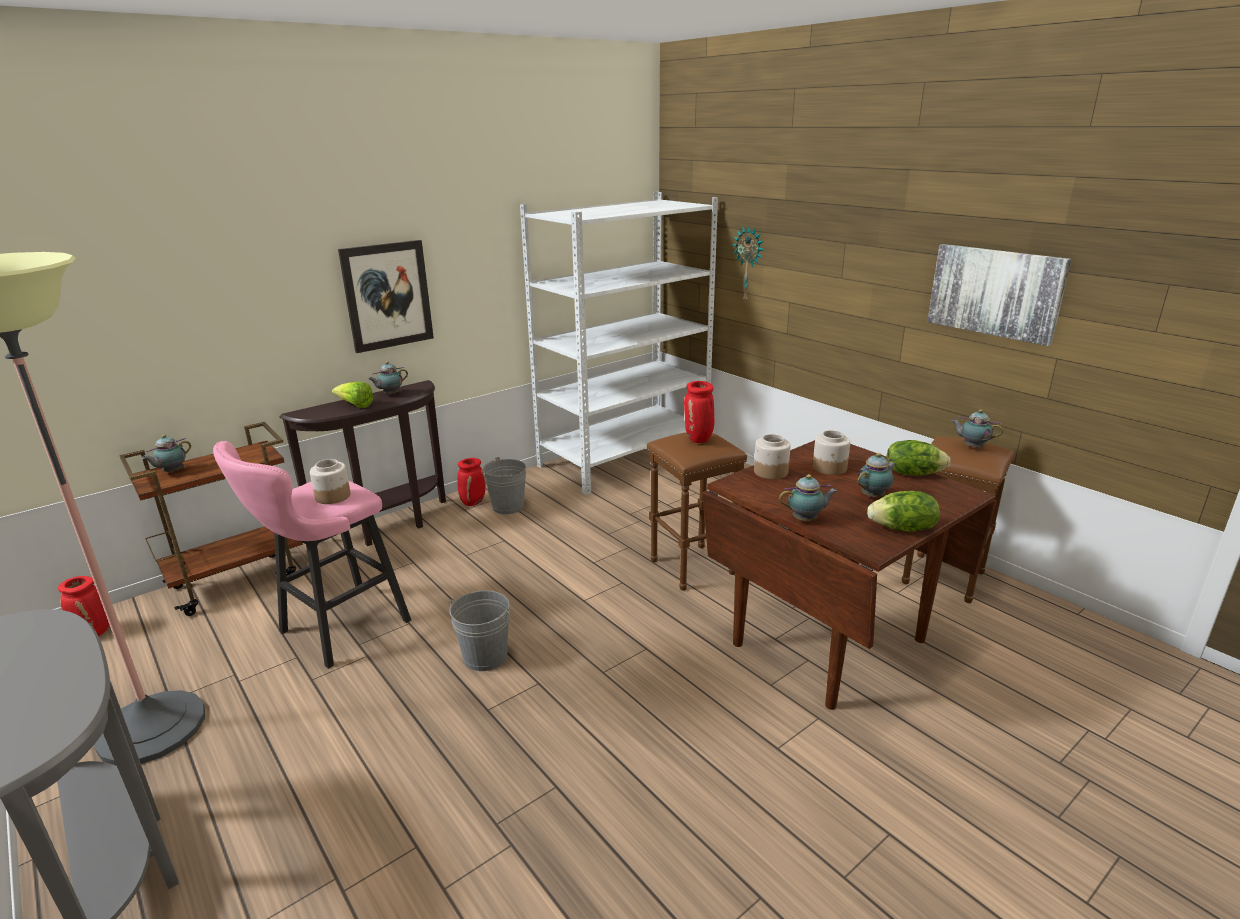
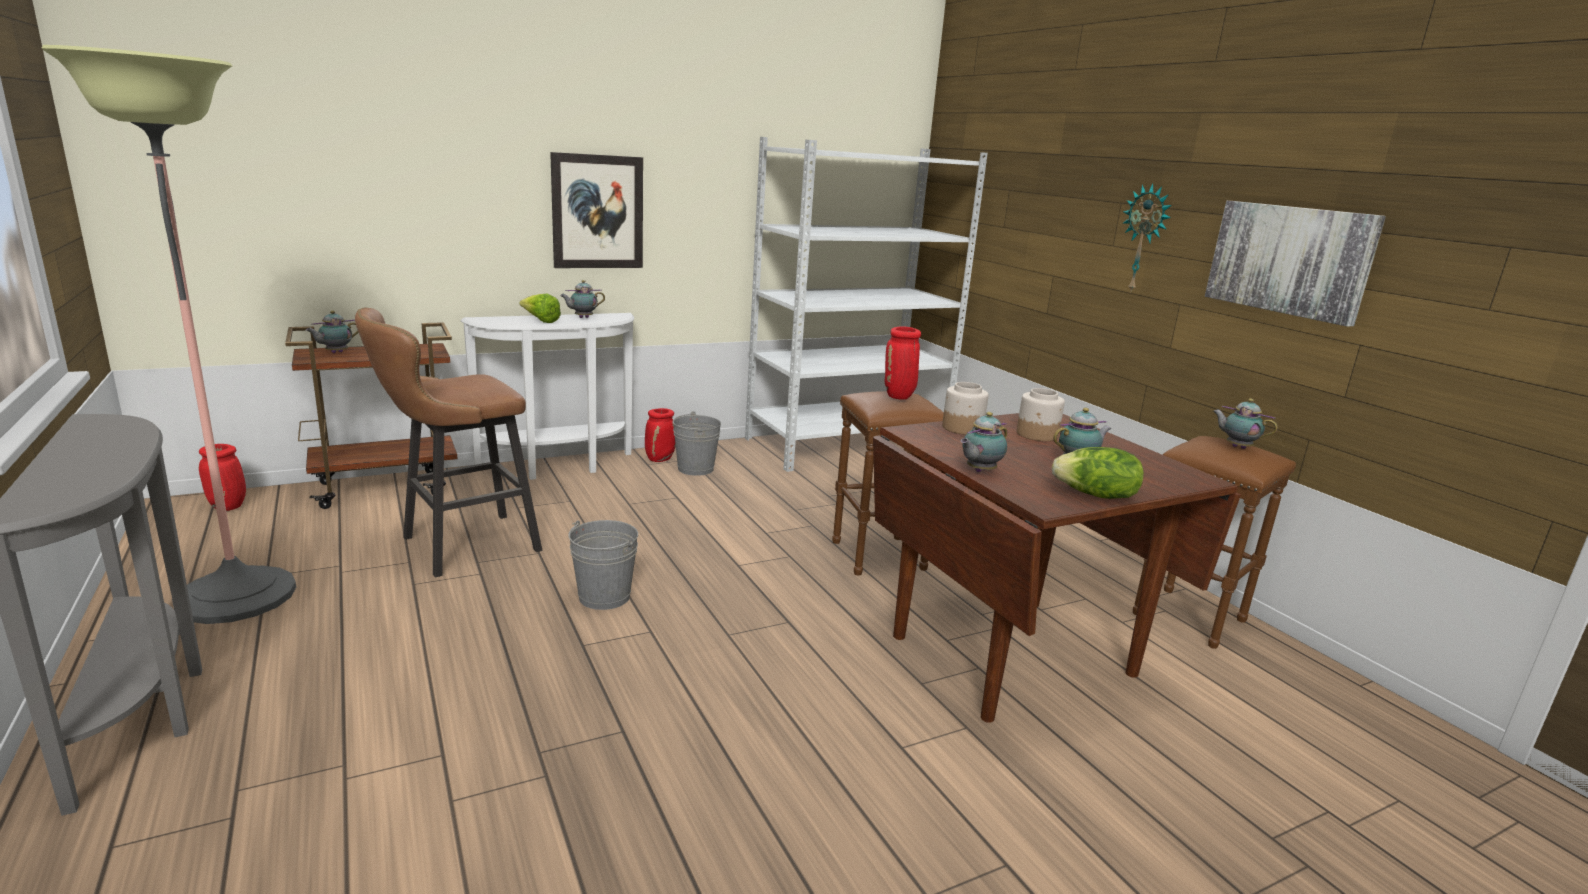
camera: 10 degrees right, 5 degrees down
pink stool [213,441,411,669] -> brown stool [355,307,543,578]
brown console table [279,380,446,546] -> white console table [460,313,634,480]
jar [310,459,351,504] -> none
wall clock [733,225,764,301] -> wall clock moved to [1123,183,1172,293]
teapot [779,474,838,521] -> teapot turned 135 degrees clockwise [961,412,1007,472]
lettuce [887,440,950,476] -> none

